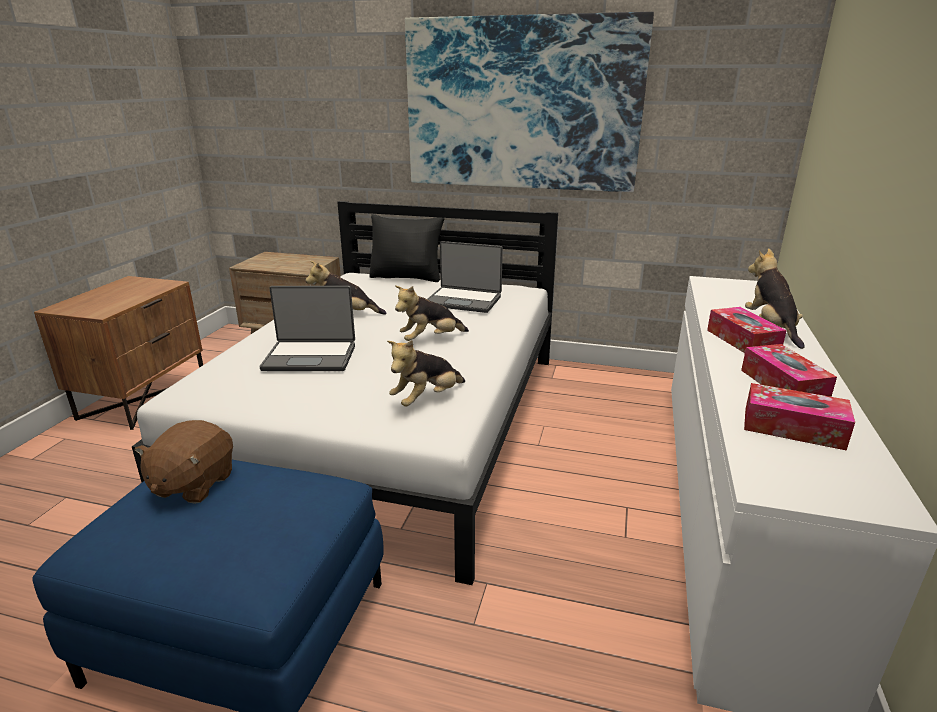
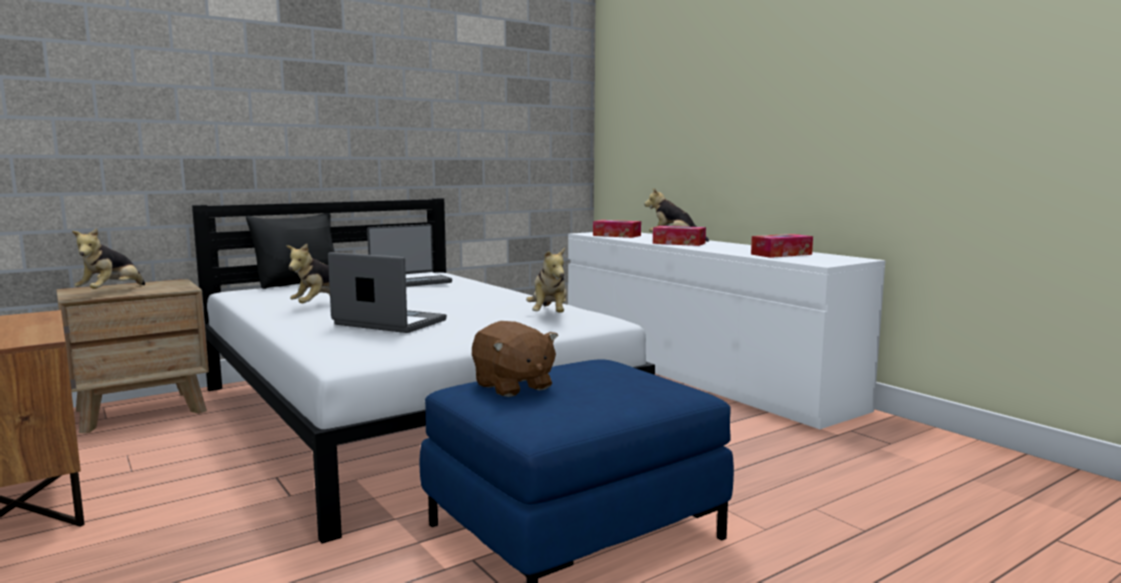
camera: 50 degrees left, 15 degrees down
laptop [259,286,355,371] -> laptop turned 105 degrees counterclockwise [328,252,447,333]
plush toy [395,286,469,341] -> plush toy moved to [72,228,145,289]
picture [405,12,654,192] -> none
tissue box [741,344,837,397] -> tissue box moved to [593,220,641,238]

